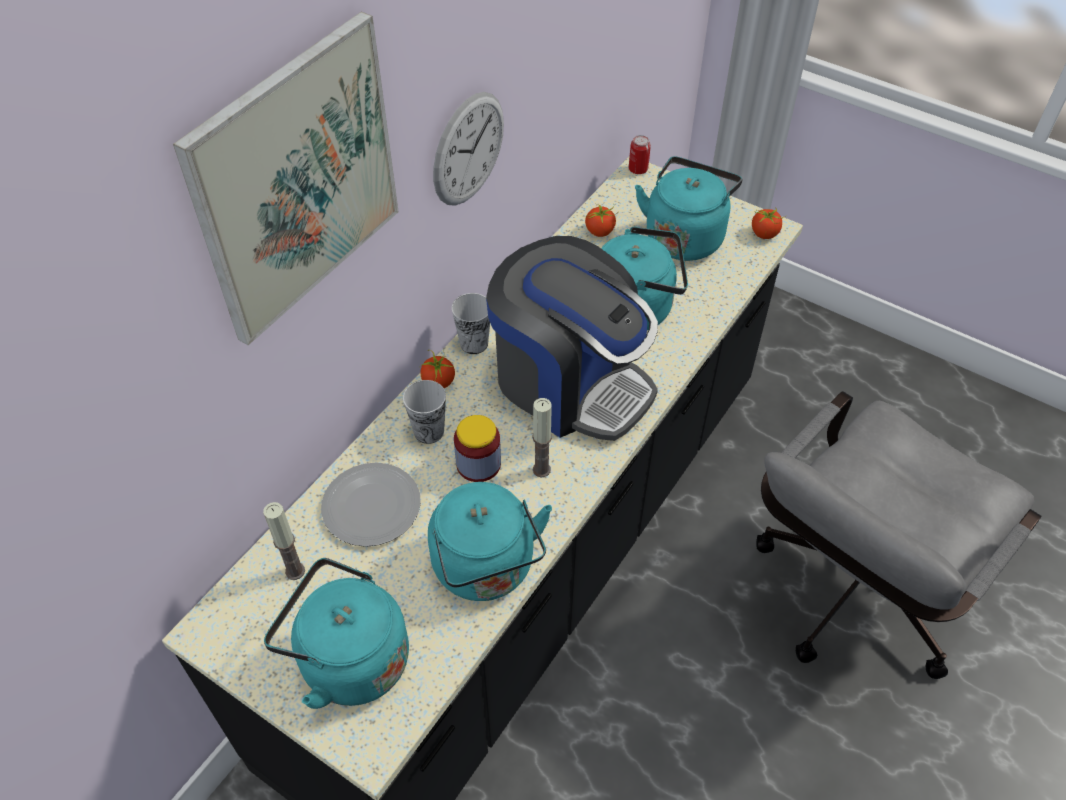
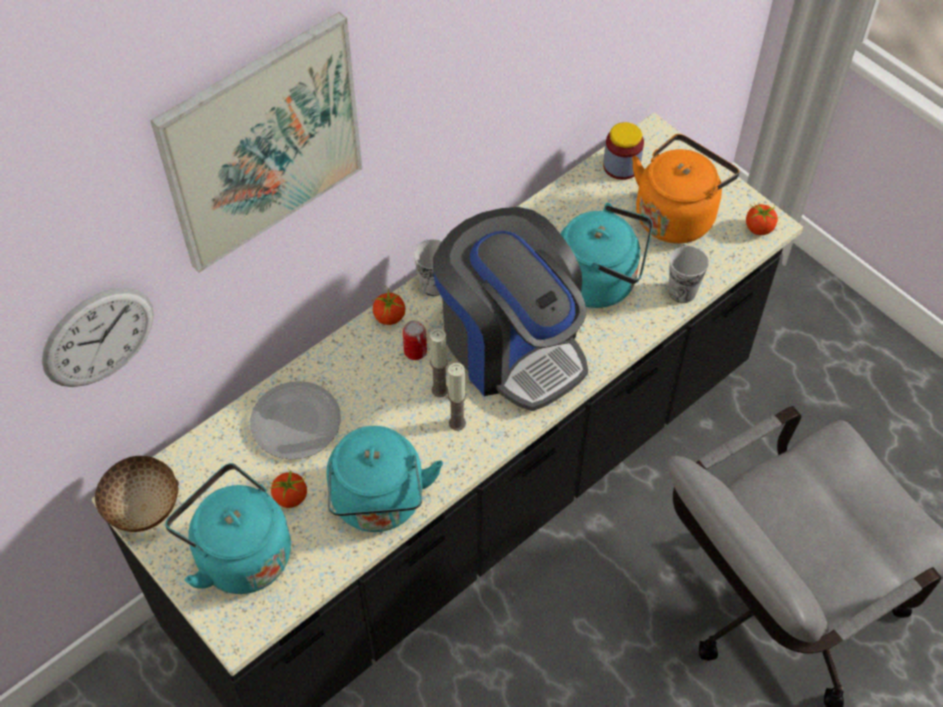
camera: 15 degrees right, 5 degrees up
candle [263,502,305,580] -> candle moved to [430,329,448,397]
cup [403,380,446,444] -> cup moved to [669,246,709,303]
wall clock [433,92,504,206] -> wall clock moved to [42,288,154,387]
jar [454,415,501,482] -> jar moved to [603,122,644,180]
tomato [585,203,618,237] -> tomato moved to [269,470,307,508]
can [629,135,651,174] -> can moved to [403,320,427,360]
turquoise kettle [635,157,742,261] -> orange kettle [632,134,739,244]
none -> bowl [95,456,179,532]

